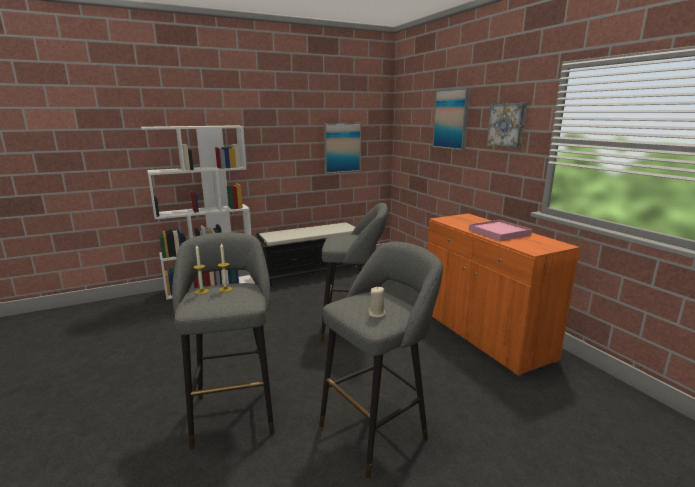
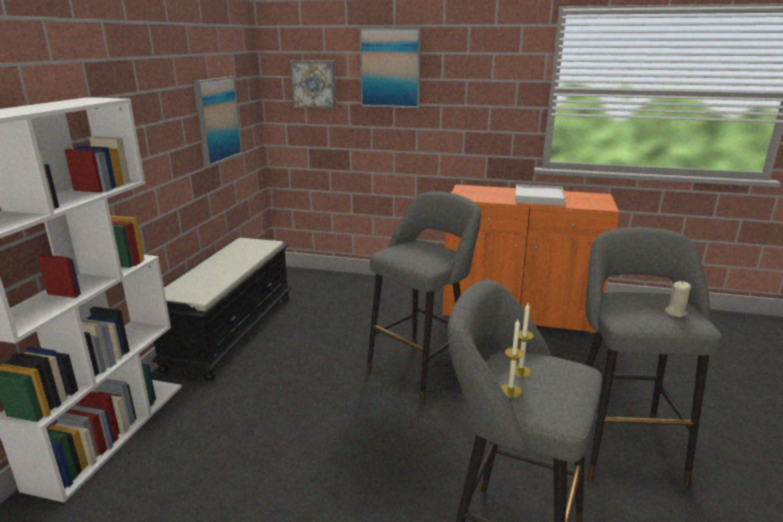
camera: 50 degrees left, 5 degrees up
pink tray [469,220,532,241] -> white tray [515,184,565,206]
picture [486,103,527,149] -> picture moved to [290,60,336,109]

